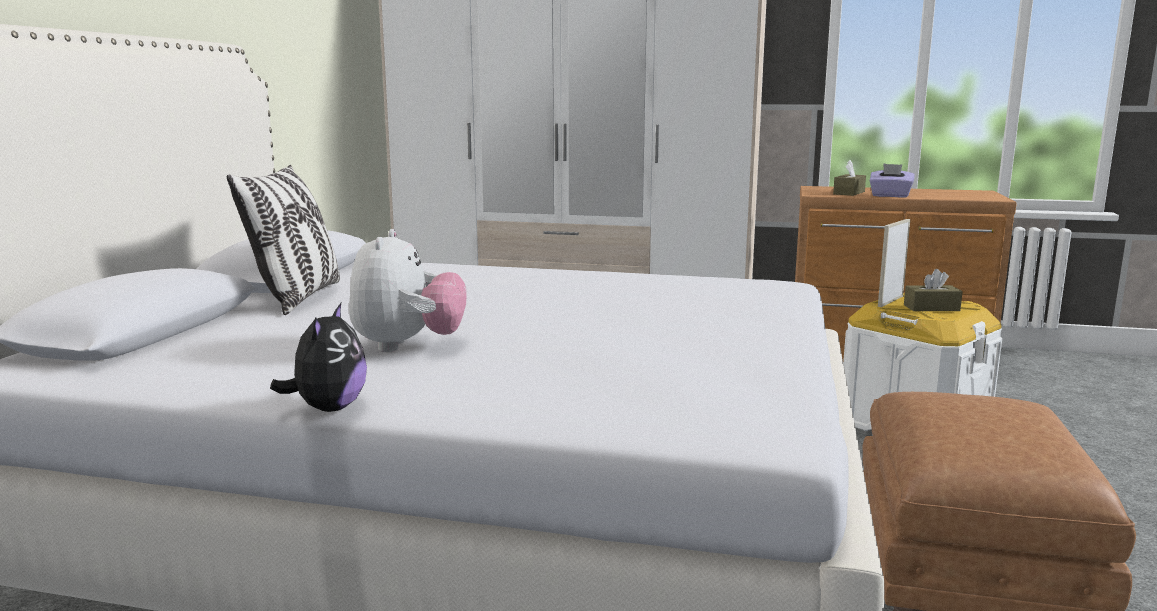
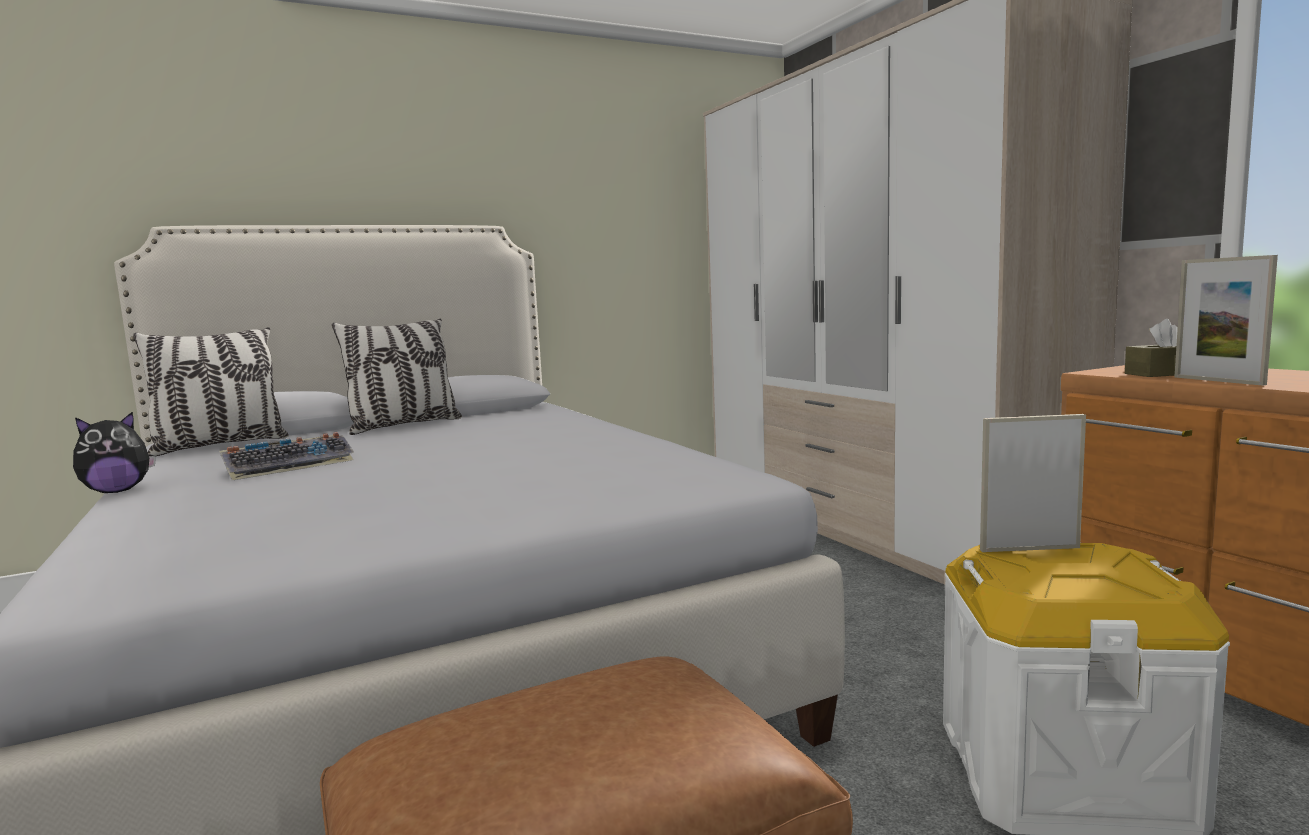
camera: 50 degrees right, 5 degrees down
plush toy [349,229,467,352] -> keyboard [219,432,355,480]
purple tissue box [870,163,915,198] -> picture frame [1174,255,1278,386]
brown tissue box [904,269,963,311] -> none
none -> pillow [133,327,289,456]

